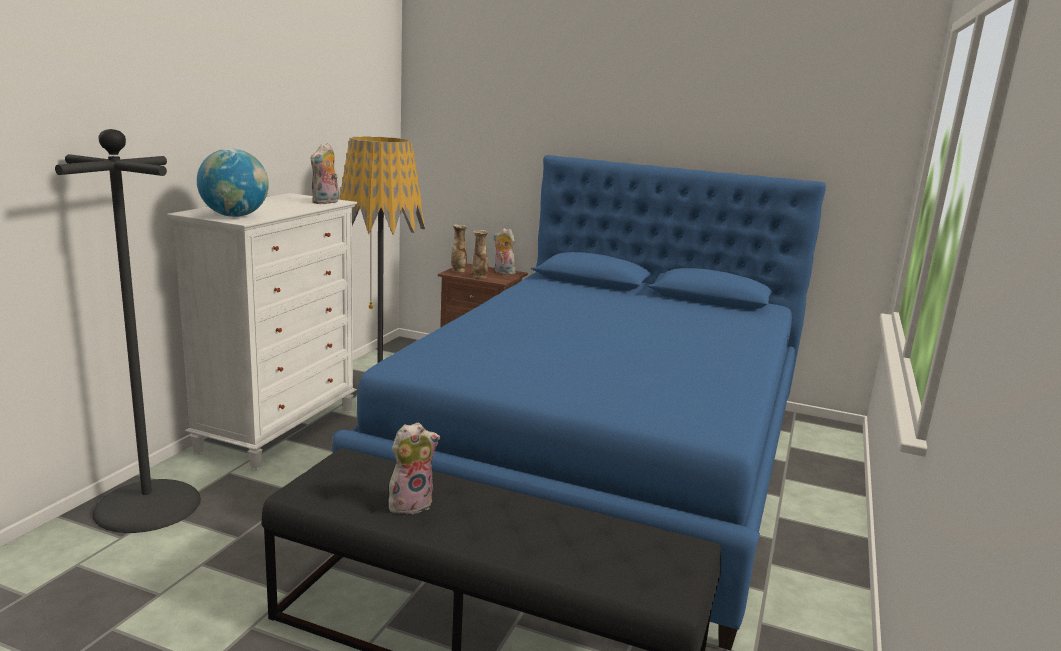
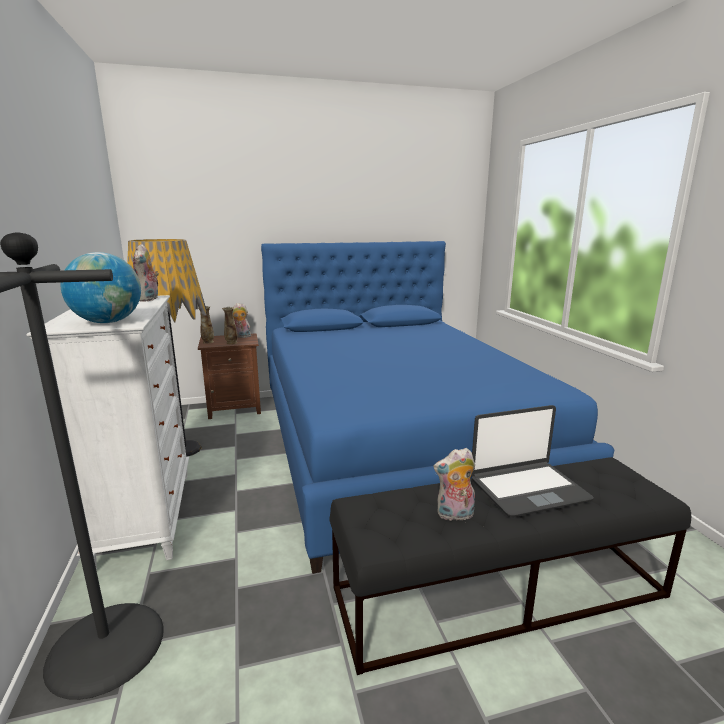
camera: 35 degrees left, 0 degrees up
plush toy [389,423,440,517] -> plush toy turned 120 degrees counterclockwise [433,448,475,521]
none -> laptop [471,405,594,518]

